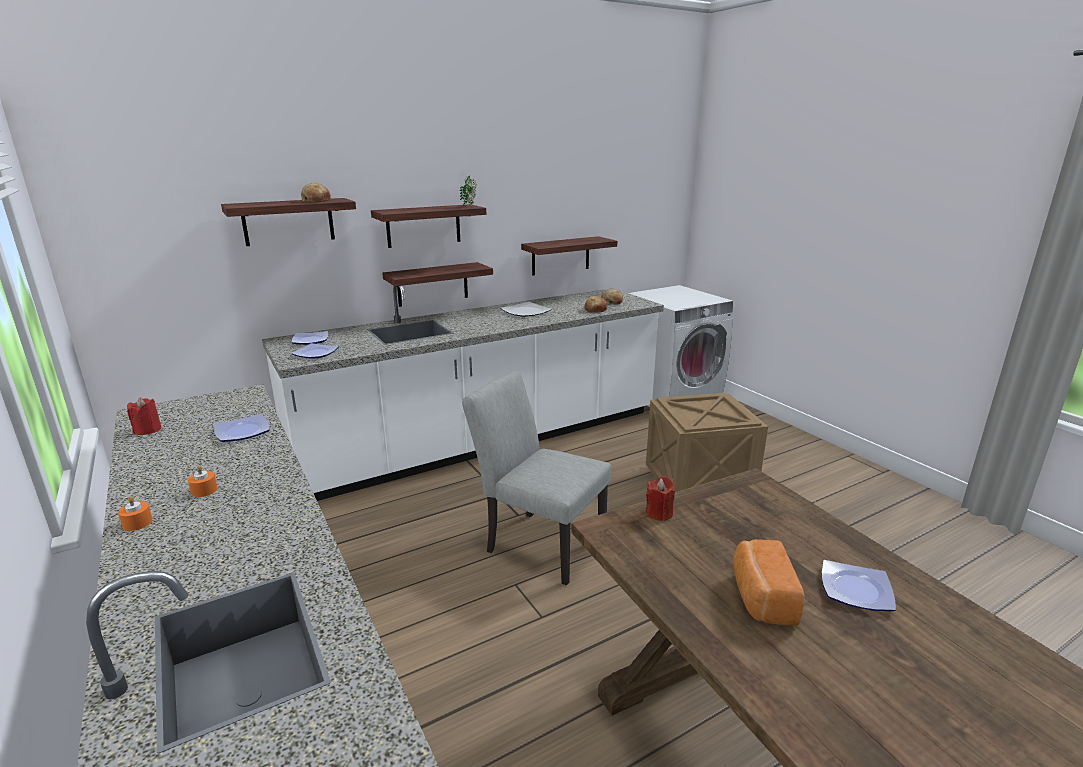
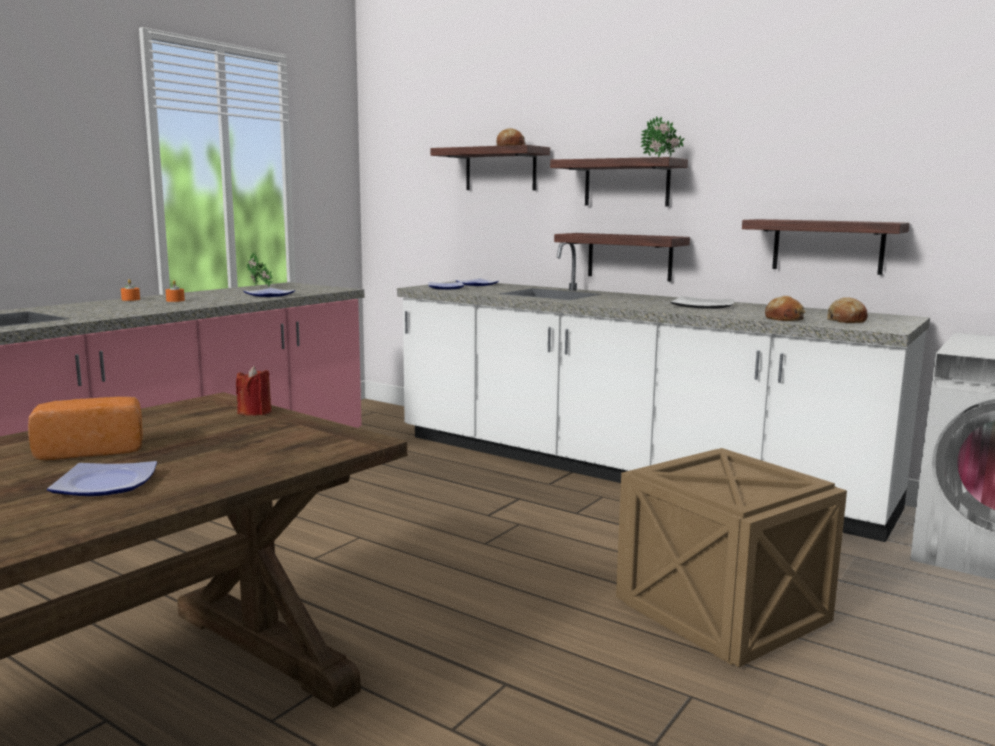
camera: 65 degrees right, 10 degrees down
red candle [127,397,161,435] -> potted plant [247,252,273,287]
grey chair [462,371,611,586] -> none

